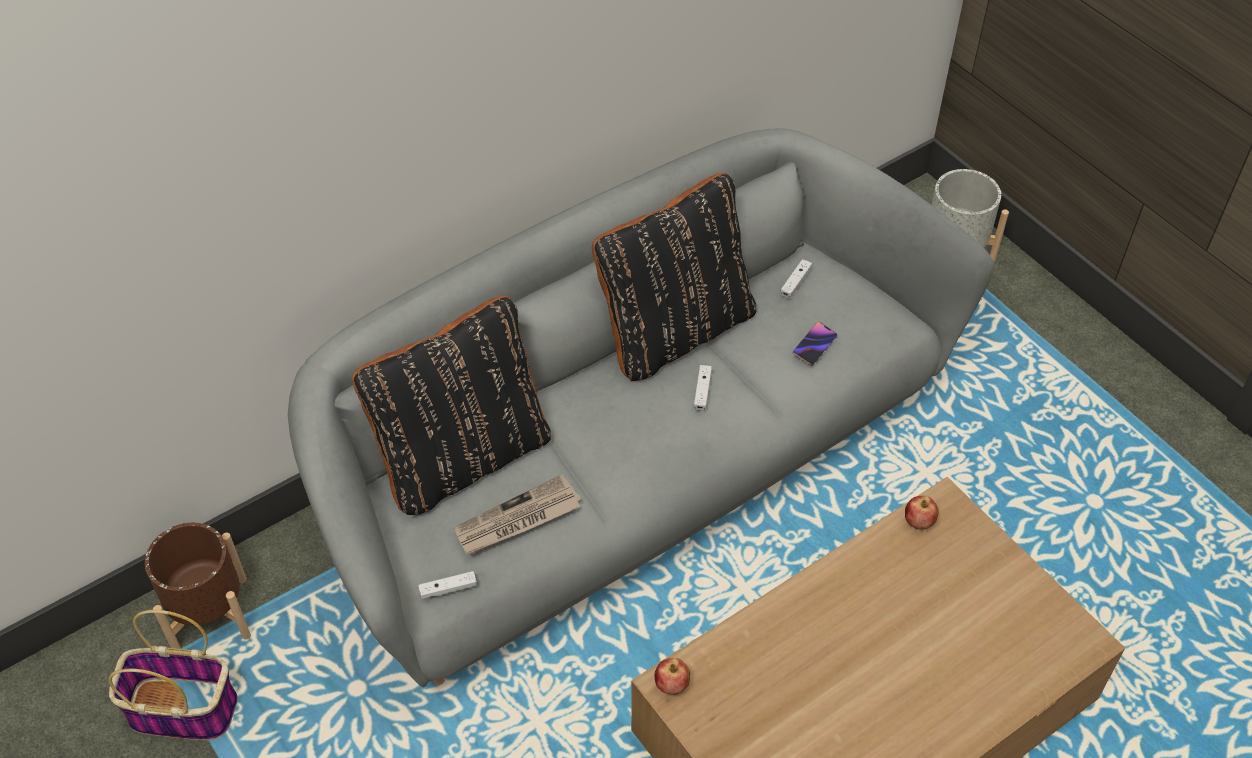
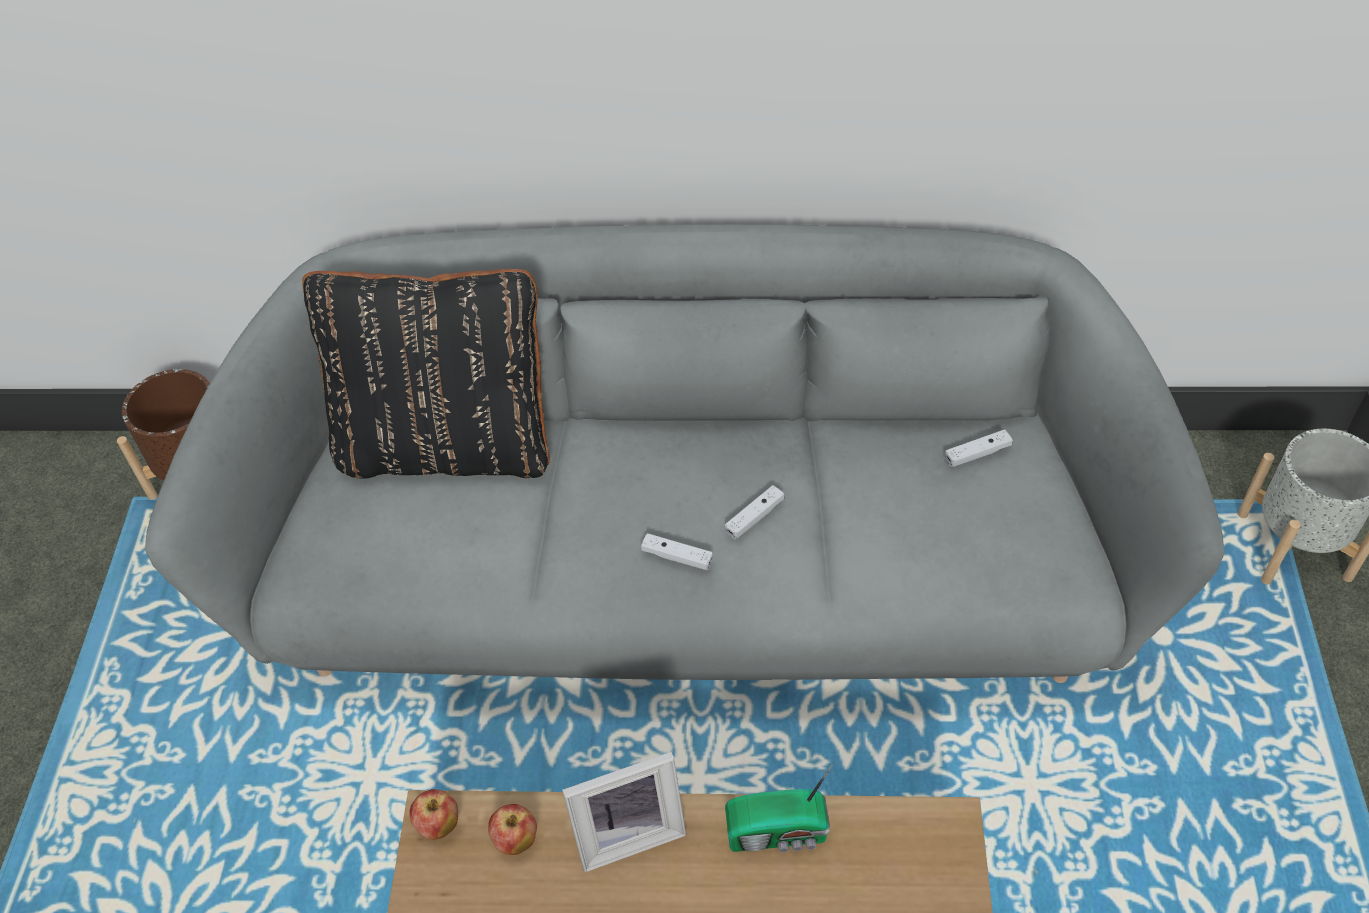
camera: 40 degrees right, 0 degrees up
basket [109,610,238,740] -> none
white game controller [418,571,477,599] -> white game controller moved to [641,533,713,570]
newspaper [454,474,581,555] -> none
black pillow [592,173,757,381] -> none
phone [793,322,837,366] -> none
apple [905,496,939,530] -> apple moved to [488,804,537,855]
none -> picture frame [562,752,686,872]
none -> radio [725,763,833,852]

